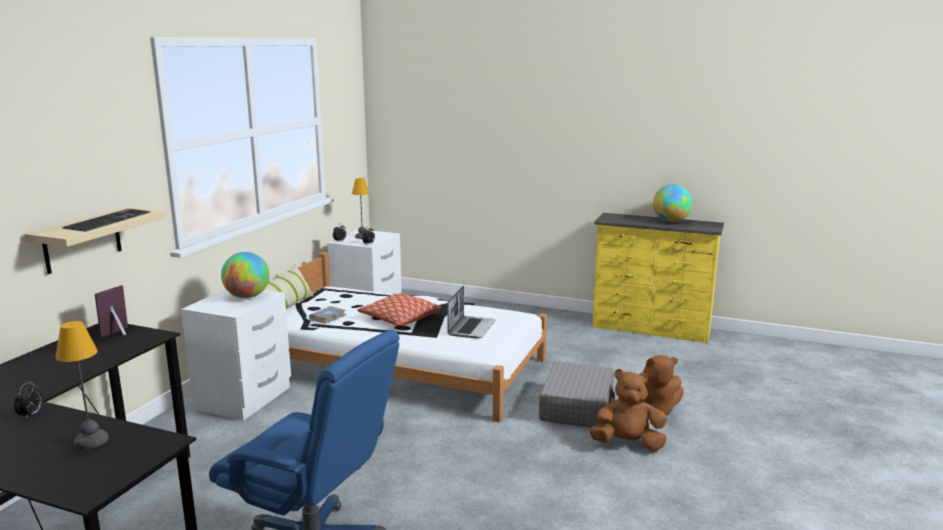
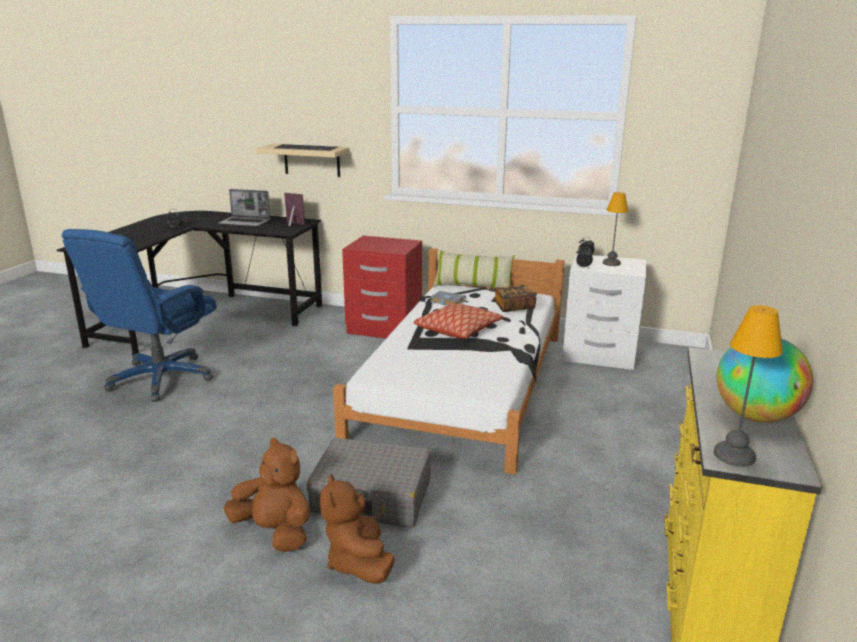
camera: 85 degrees right, 5 degrees up
table lamp [55,321,109,449] -> table lamp moved to [714,305,783,467]
white nightstand [181,289,291,421] -> red nightstand [342,236,422,339]
globe [221,252,270,298] -> none
laptop [447,286,496,339] -> laptop moved to [218,189,270,227]
brown plush toy [589,369,667,451] -> brown plush toy turned 60 degrees counterclockwise [224,438,310,552]
none -> book [493,285,536,312]

